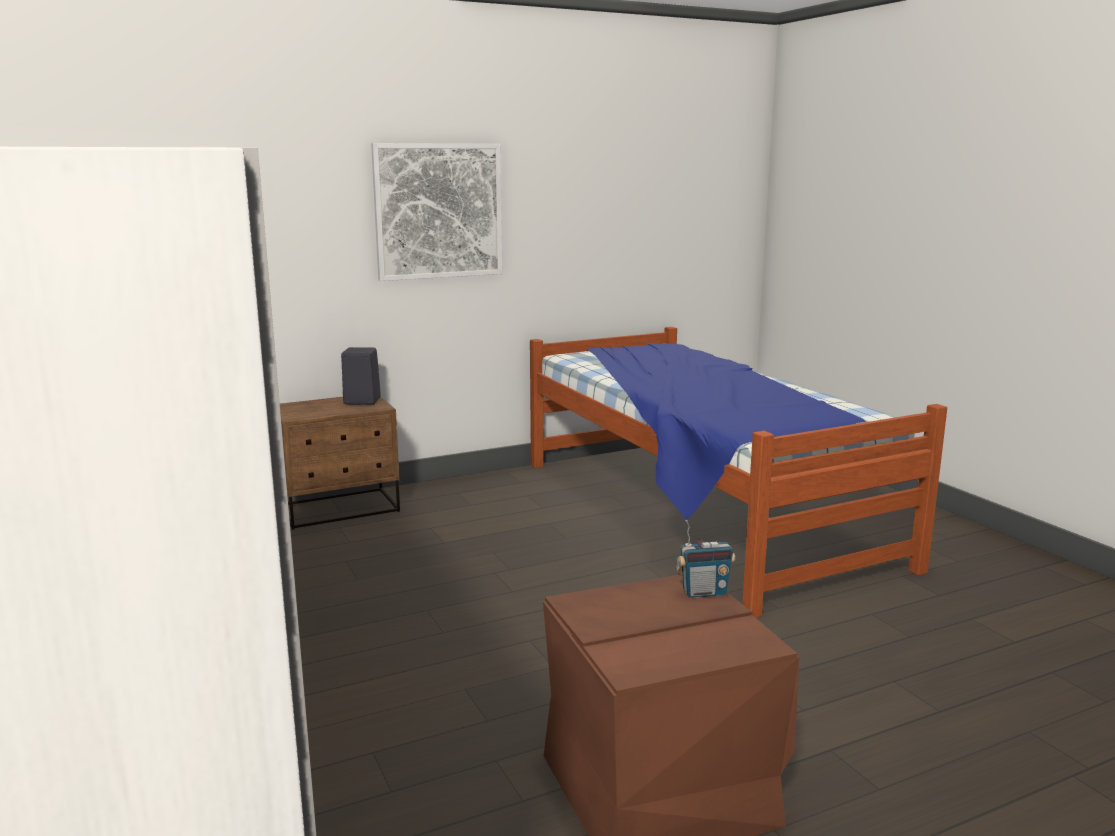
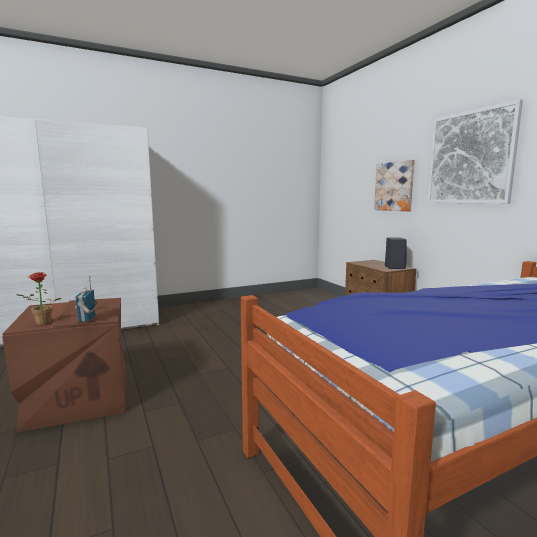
camera: 90 degrees right, 5 degrees down
none -> potted plant [16,272,62,325]
none -> picture [374,160,415,211]

